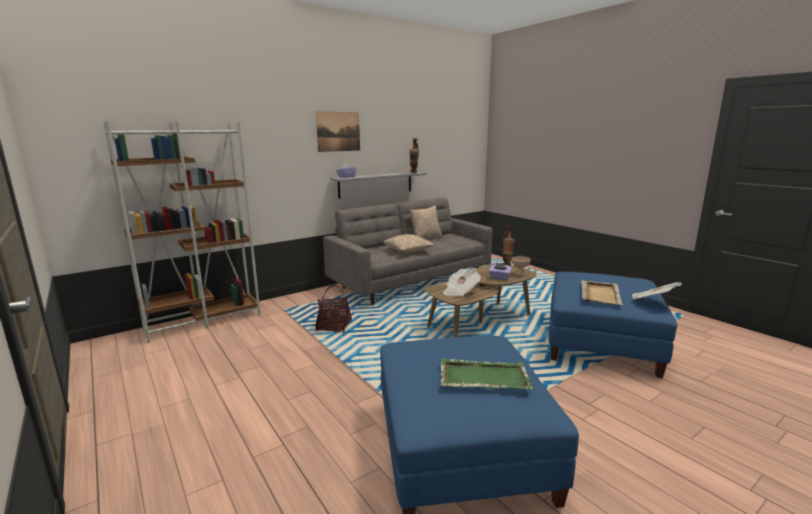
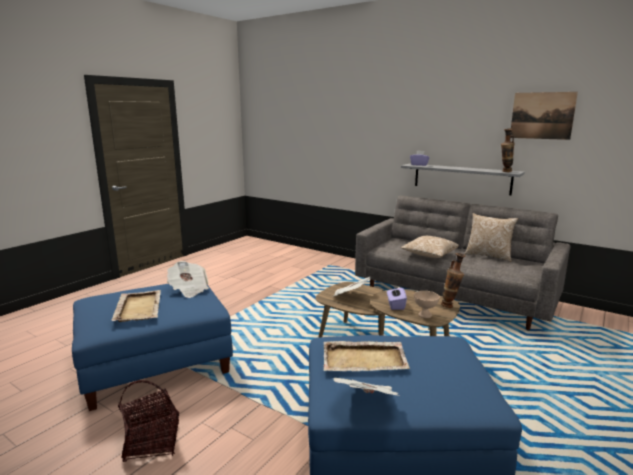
camera: 70 degrees right, 0 degrees up
brown bookcase [104,122,261,343] -> none
basket [315,285,352,333] -> basket moved to [118,380,179,462]
picture [316,111,360,152] -> picture moved to [510,92,578,140]
green tray [441,358,533,389] -> beige tray [112,290,161,322]
none -> newspaper [167,261,209,298]

